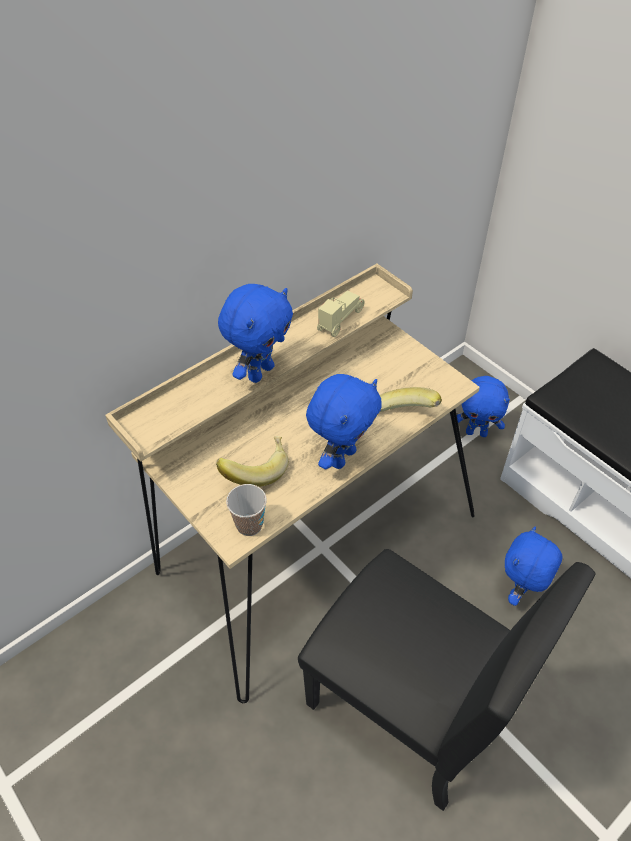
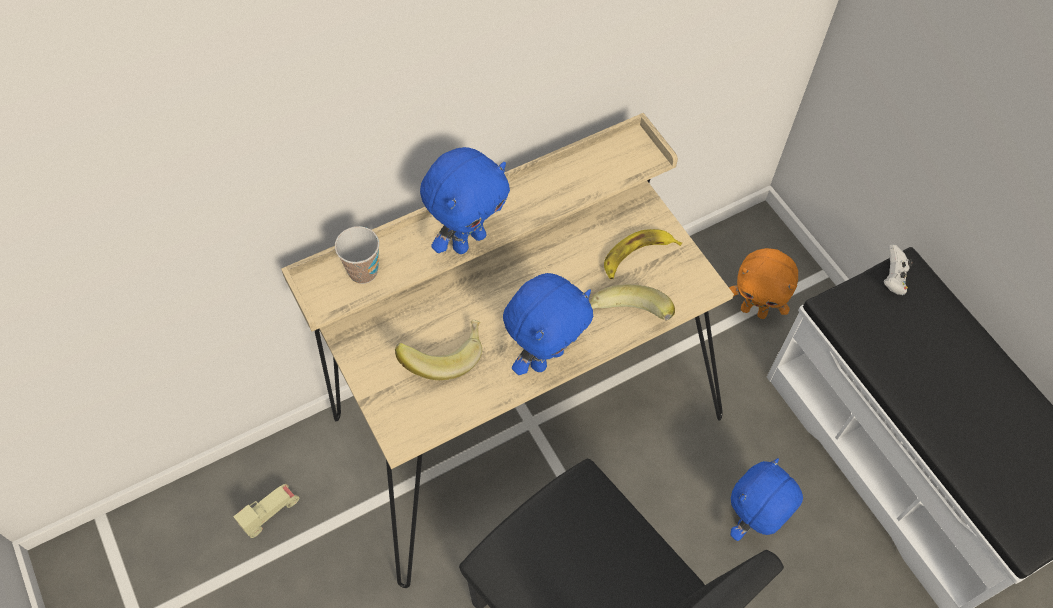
camera: 10 degrees right, 10 degrees up
cup [226,484,267,536] -> cup moved to [335,226,379,284]
beige toy car [317,291,365,337] -> beige toy car moved to [233,484,299,538]
blue plush toy [457,376,510,437] -> orange plush toy [729,248,798,319]
none -> banana [604,229,682,279]
none -> white game controller [884,244,913,295]

